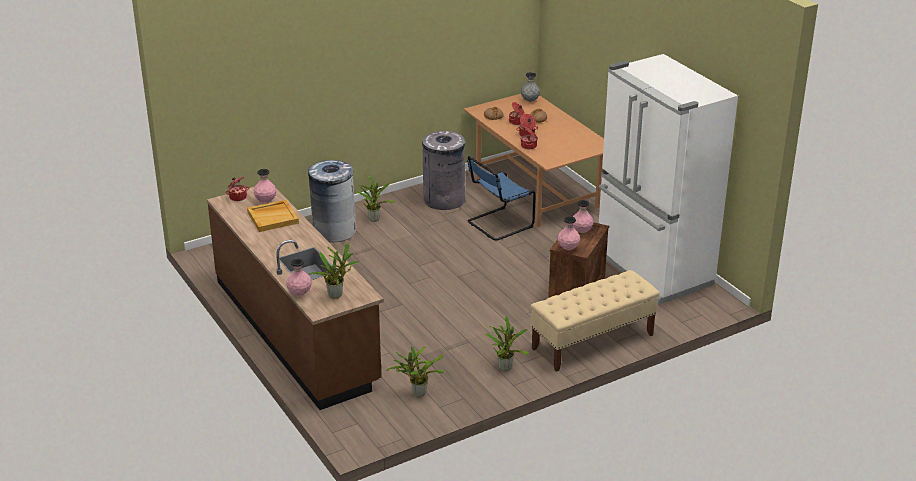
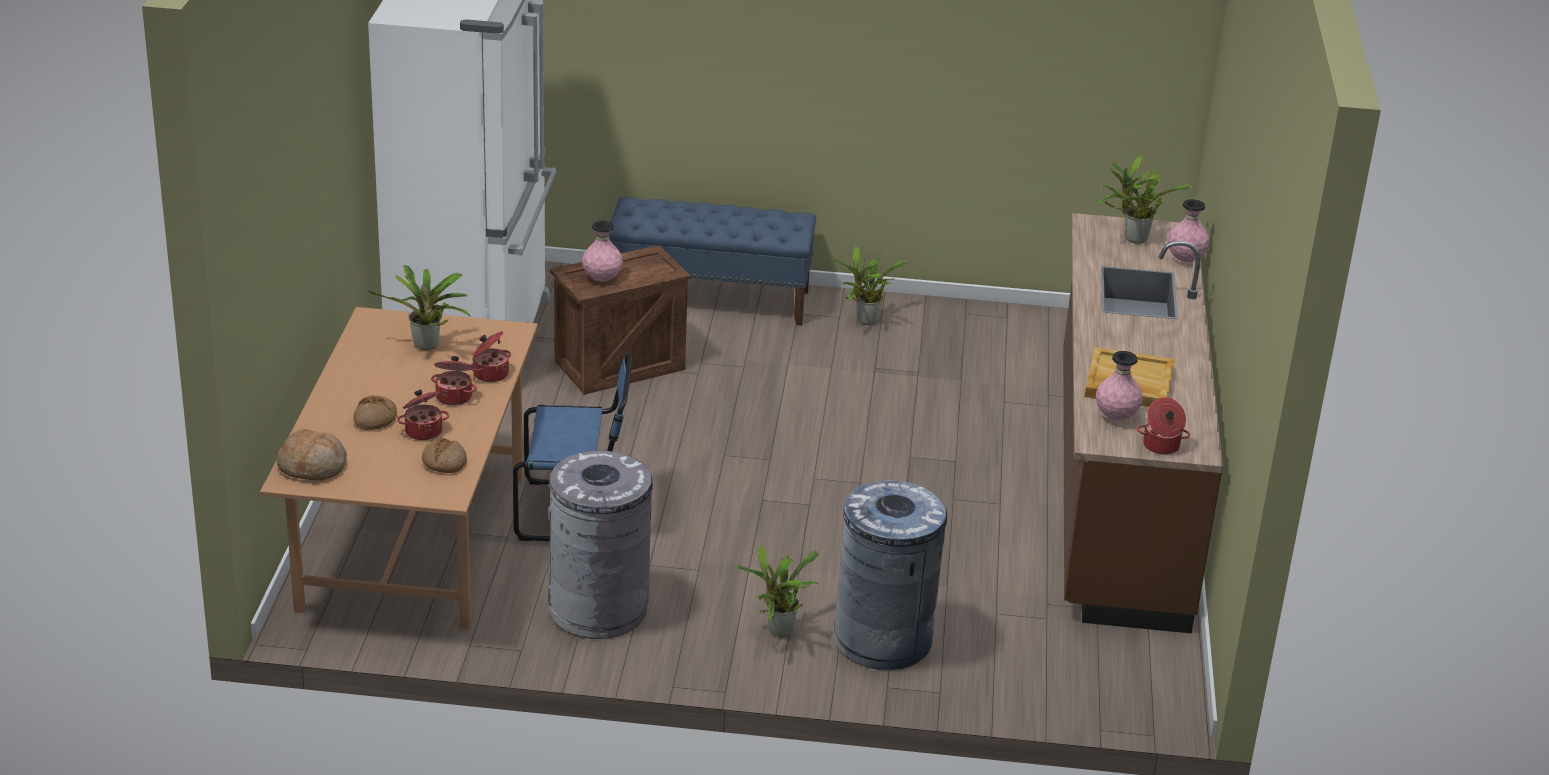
camera: 145 degrees left, 0 degrees up
potted plant [386,346,445,397] -> potted plant moved to [368,265,471,350]
grey vase [521,72,540,102] -> bread [277,429,347,481]
beige bench [531,270,660,372] -> blue bench [609,197,816,326]
pink vase [558,216,580,250] -> none

